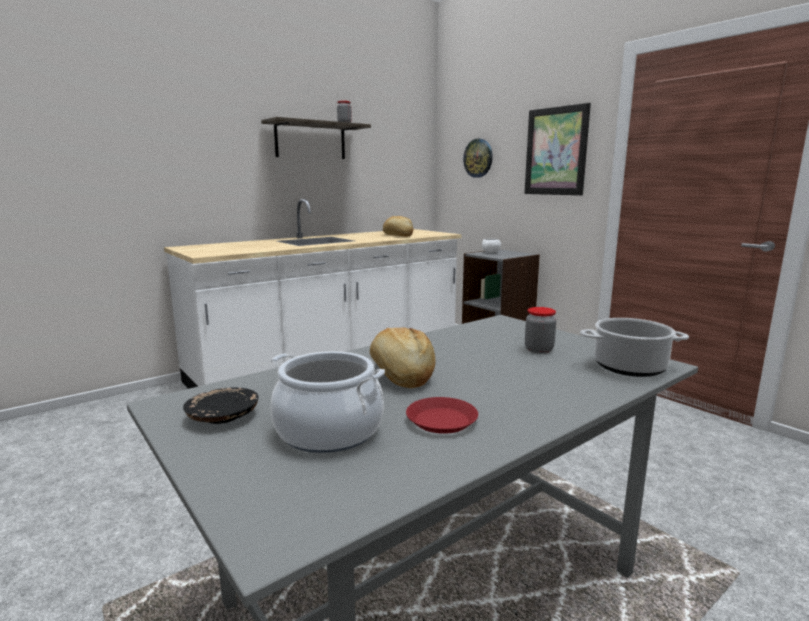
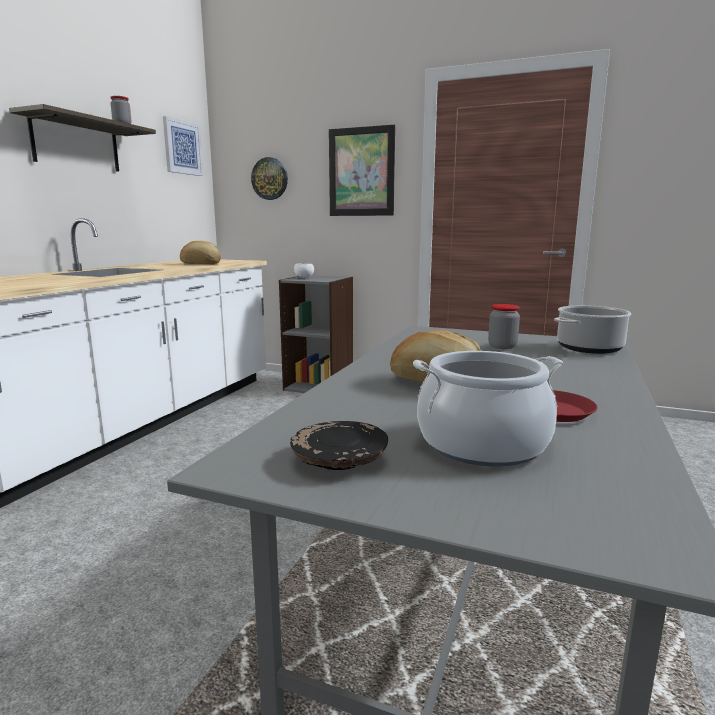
camera: 30 degrees left, 0 degrees up
none -> picture [163,116,203,176]

